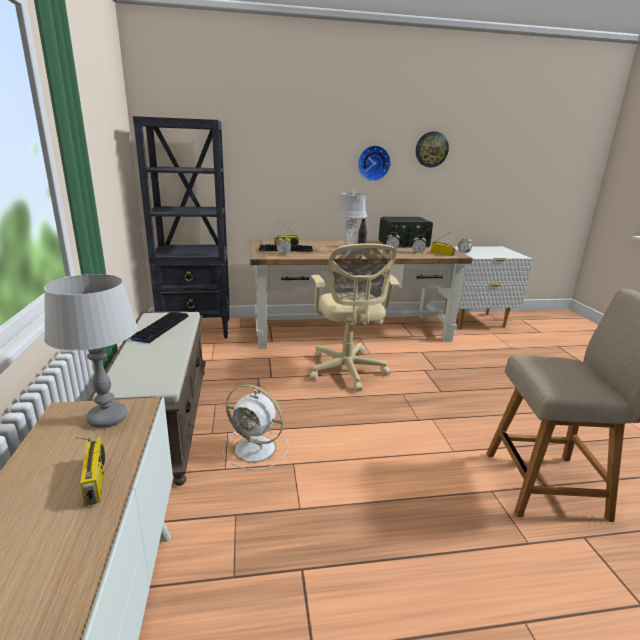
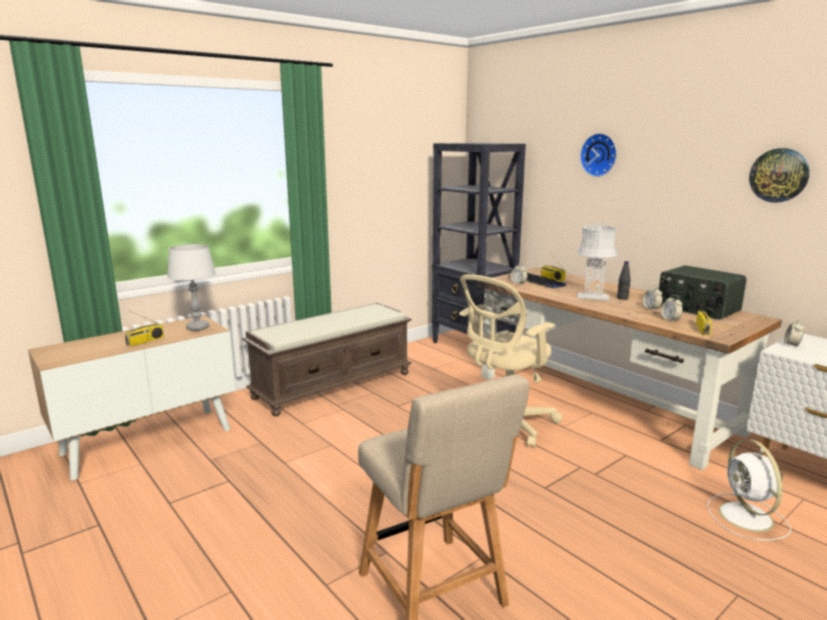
camera: 60 degrees right, 5 degrees down
keyboard [128,312,188,343] -> none
white fan [223,384,289,470] -> white fan moved to [707,439,791,541]
wall clock [358,145,391,181] -> wall clock moved to [580,133,617,177]

